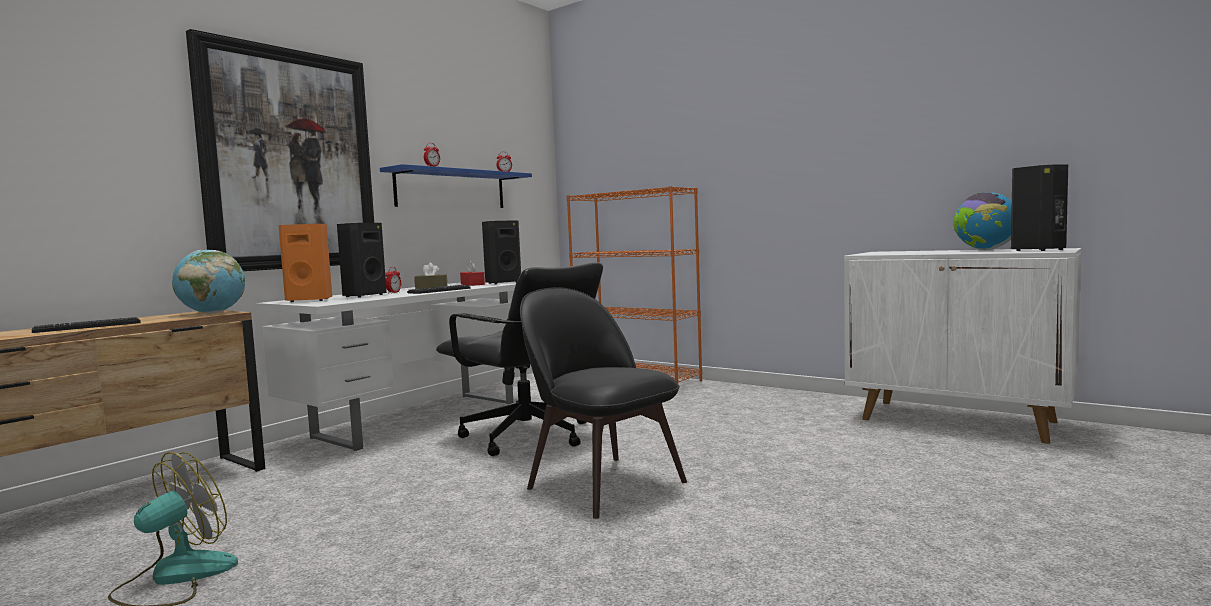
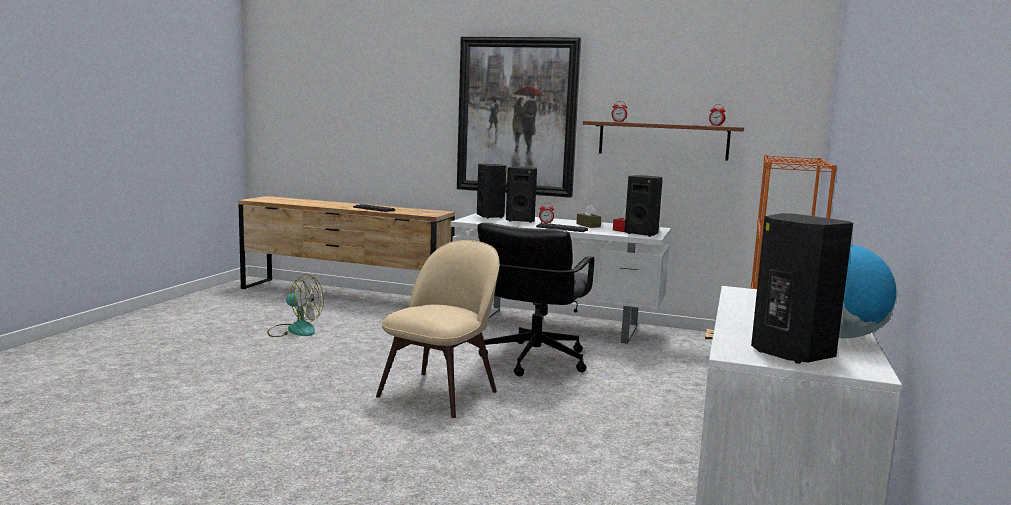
camera: 70 degrees right, 5 degrees up
globe [172,250,245,314] -> none
orange speaker [278,224,332,302] -> black speaker [477,164,506,219]
blue shelf [380,164,532,208] -> brown shelf [583,121,744,160]
black chair [520,287,687,519] -> beige chair [376,240,499,418]

